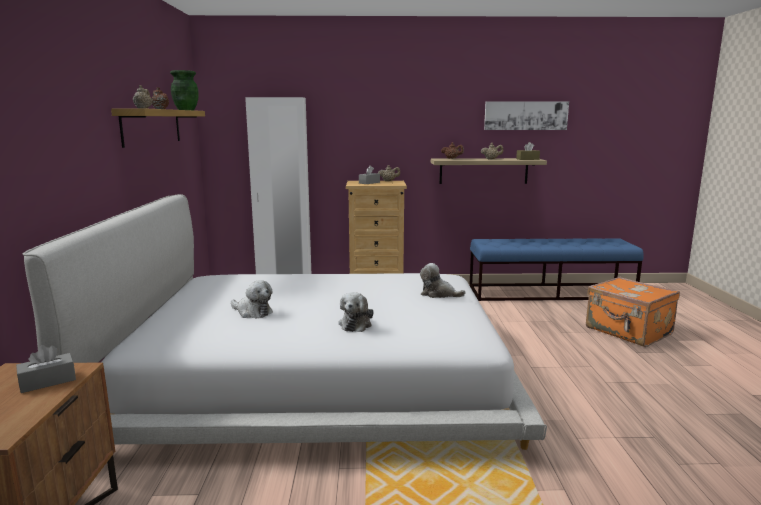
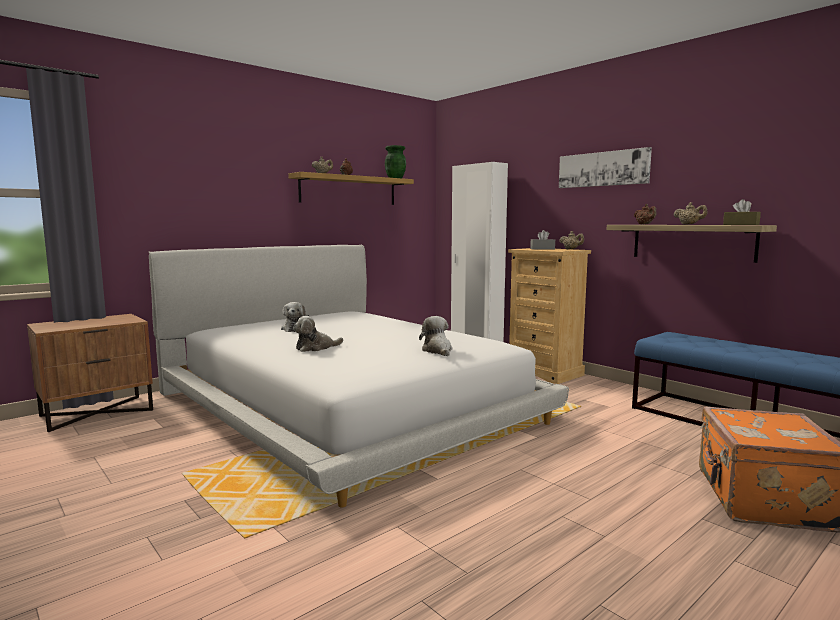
camera: 50 degrees right, 5 degrees down
grey tissue box [16,345,76,393] -> none
picture [484,101,569,130] -> picture moved to [559,147,652,188]

